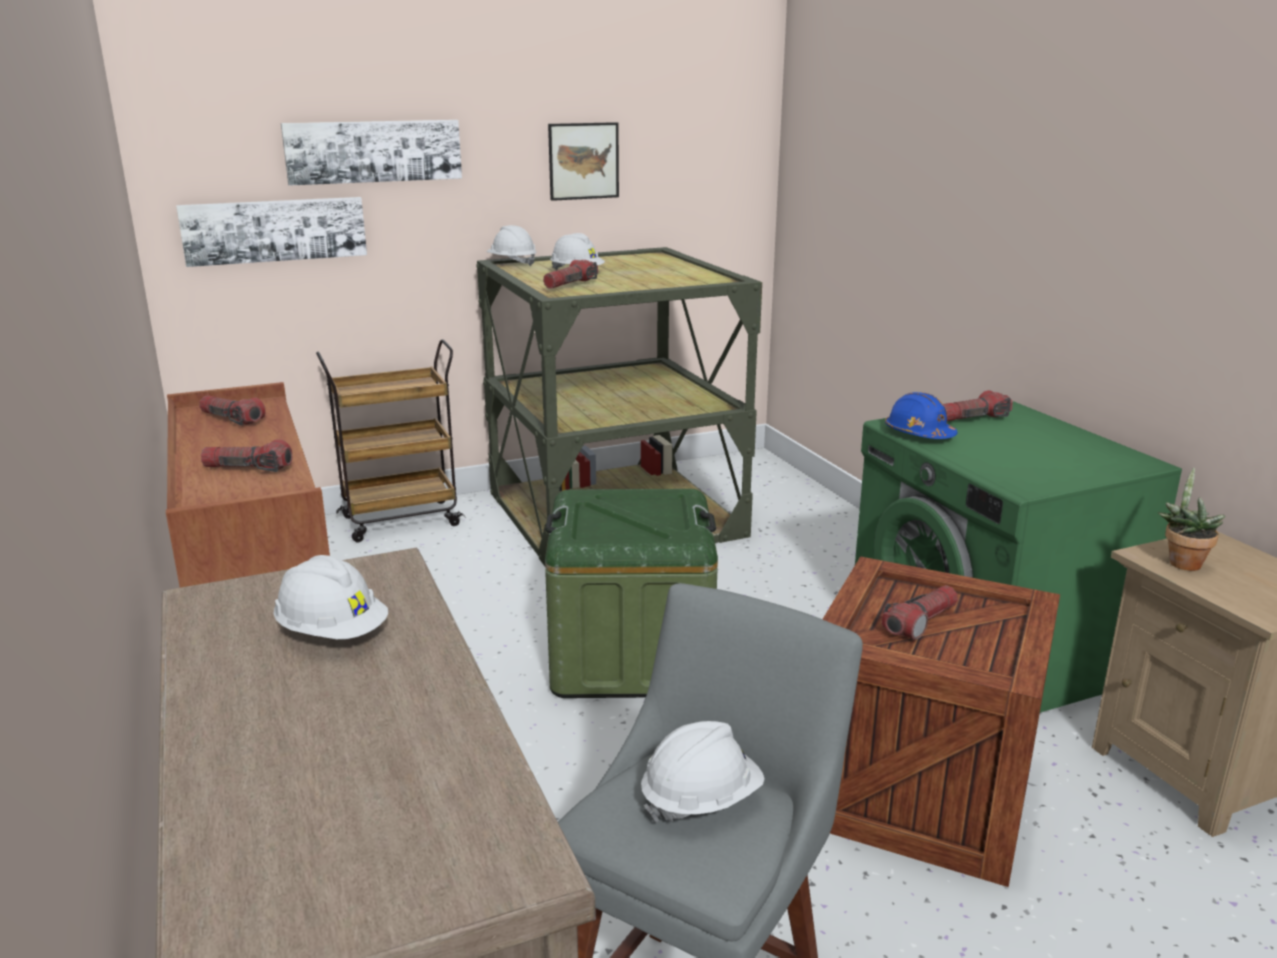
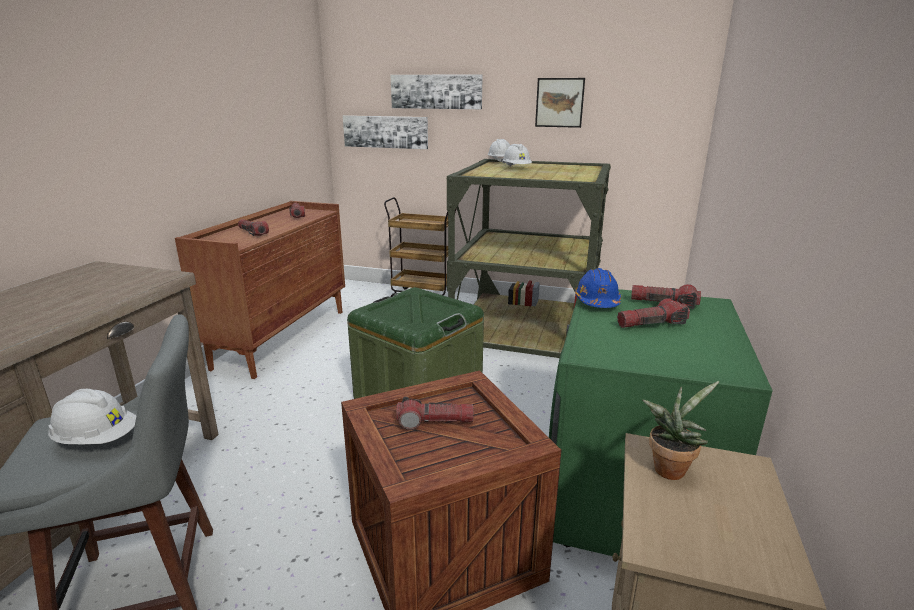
camera: 40 degrees right, 0 degrees up
white hard hat [273,555,388,639] -> none
flashlight [543,260,598,289] -> flashlight moved to [617,298,690,328]

